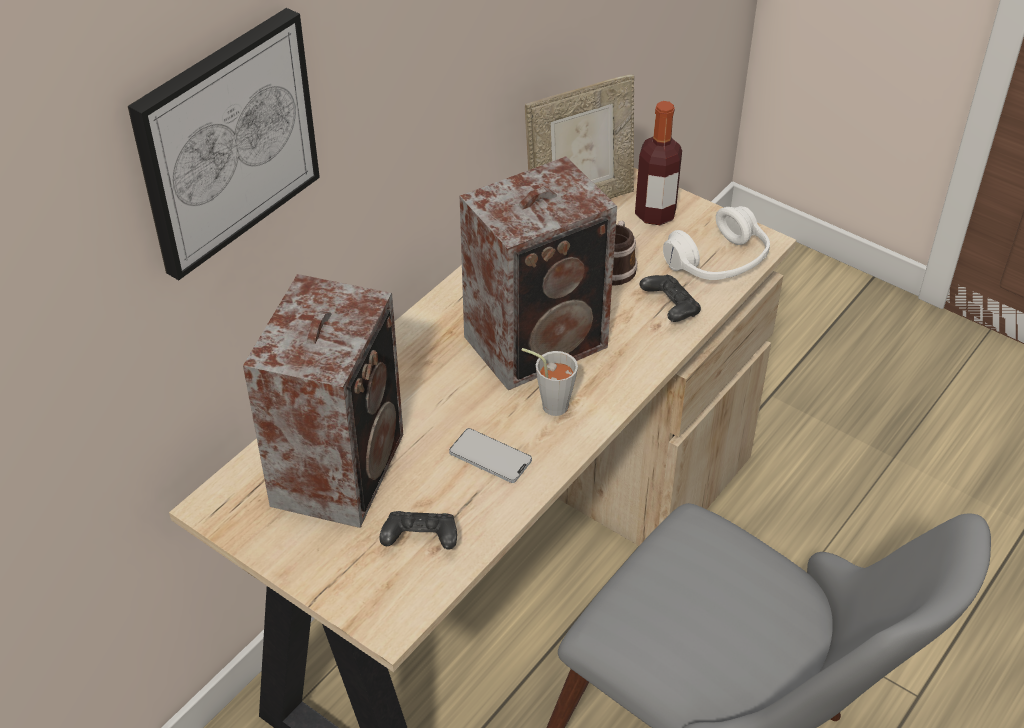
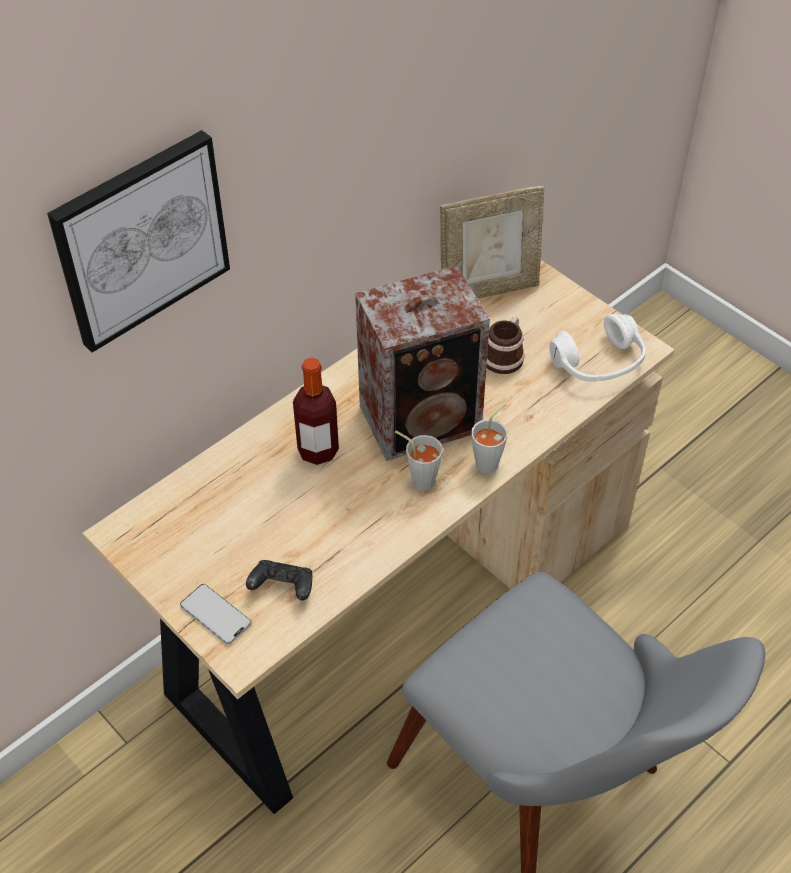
camera: 10 degrees right, 5 degrees up
speaker [243,274,403,528] -> none
phone [449,428,532,483] -> phone moved to [180,584,251,645]
bottle [635,101,682,225] -> bottle moved to [293,358,339,465]
black game controller [640,275,701,322] -> none
none -> grey cup [471,403,508,474]

